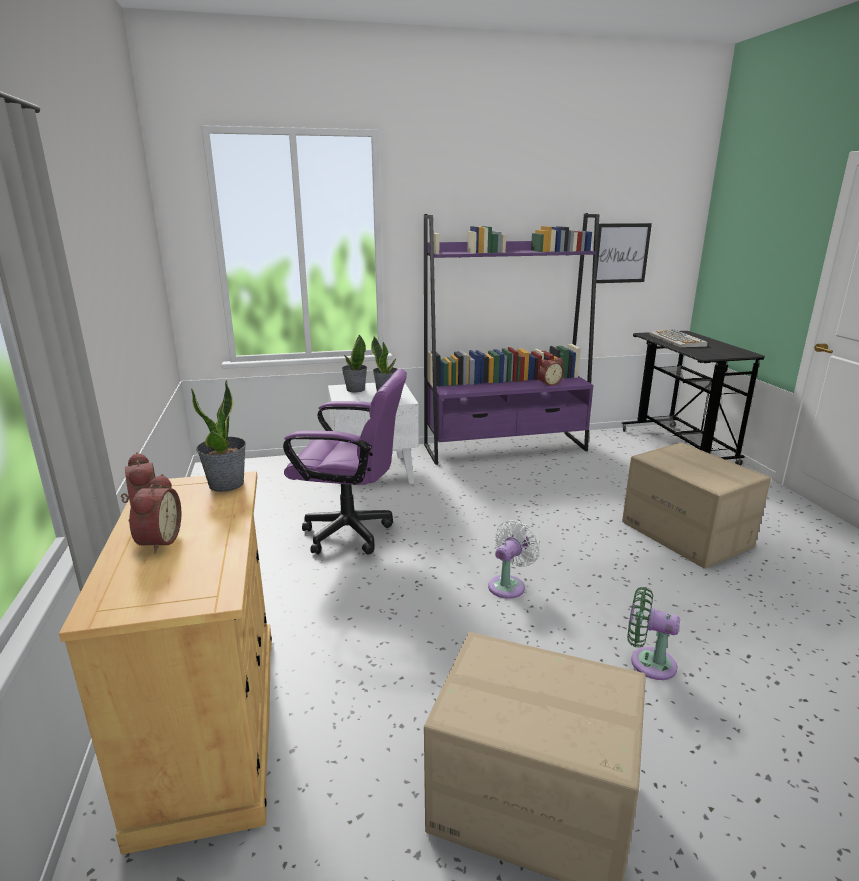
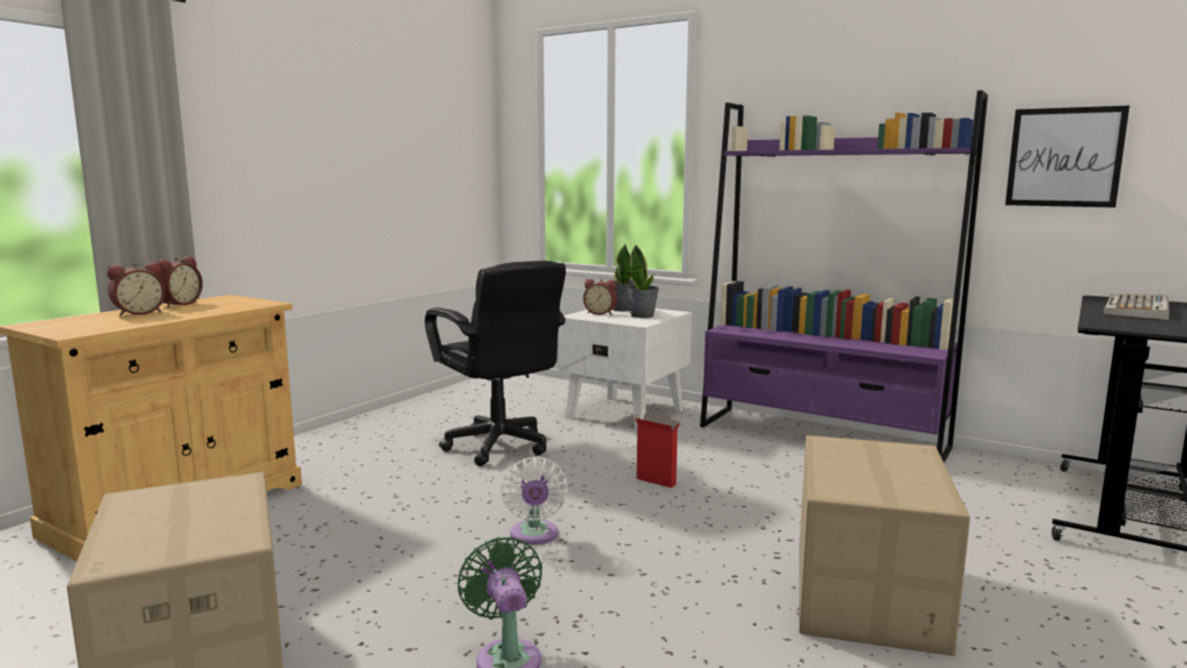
camera: 45 degrees right, 10 degrees down
potted plant [191,380,246,492] -> none
purple office chair [283,369,407,554] -> black office chair [425,261,566,466]
white fan [488,520,540,599] -> white fan turned 90 degrees clockwise [501,457,568,545]
alarm clock [538,358,564,386] -> alarm clock moved to [583,279,617,315]
none -> cardboard box [633,414,680,488]

